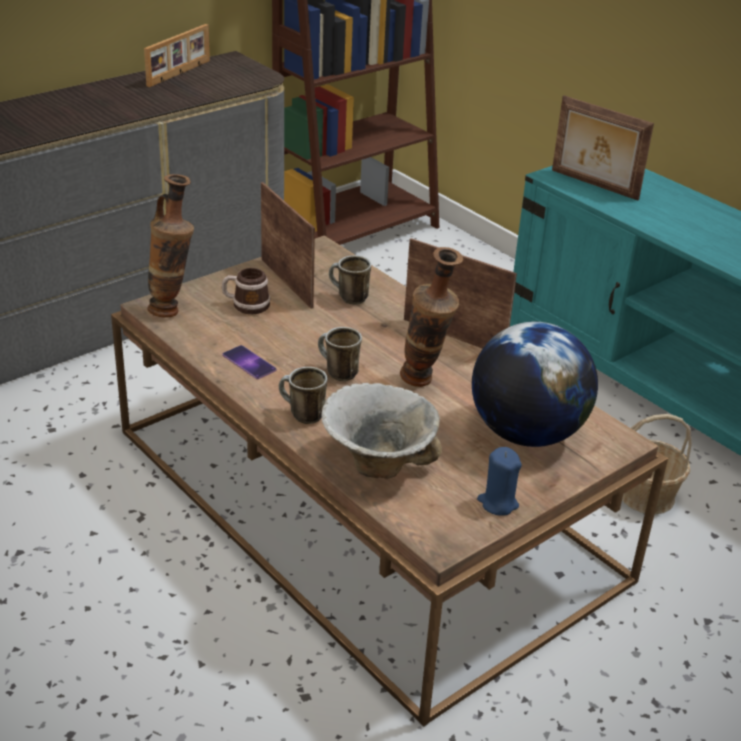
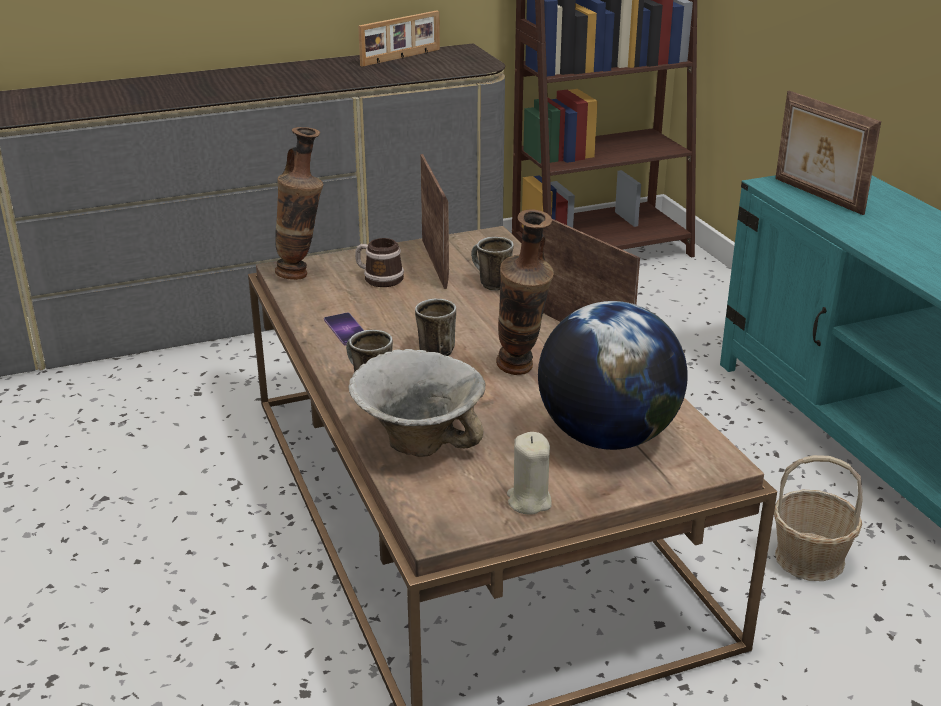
camera: 20 degrees right, 5 degrees down
blue candle [477,447,522,516] -> beige candle [507,432,552,515]

